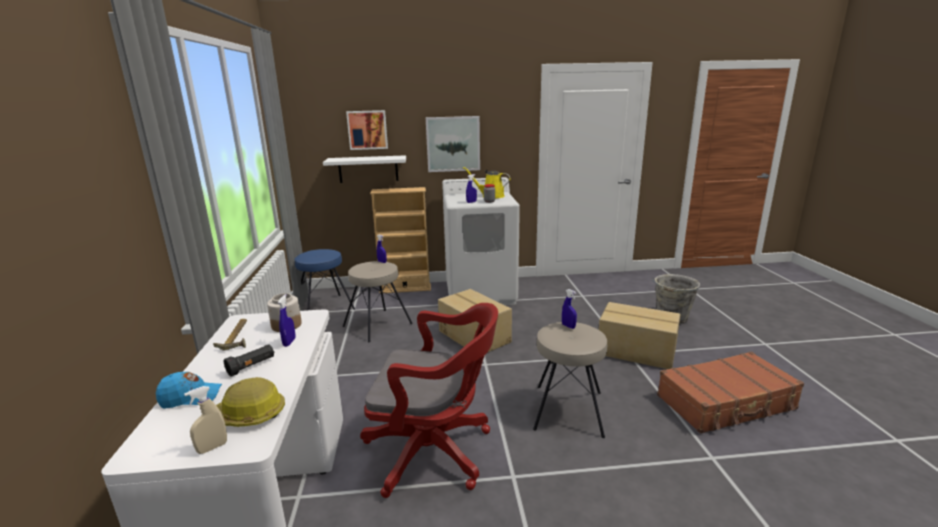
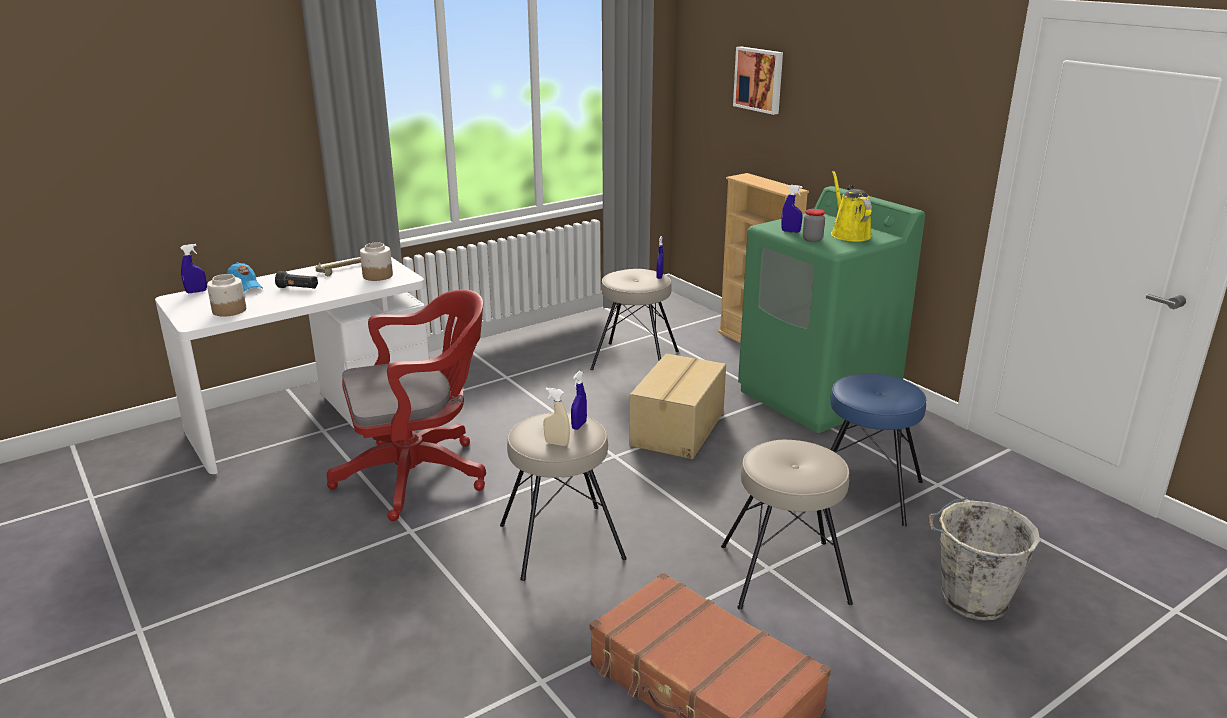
camera: 60 degrees right, 5 degrees up
beige spray bottle [184,386,227,454] -> beige spray bottle moved to [543,388,570,446]
hard hat [216,377,285,427] -> jar [207,274,246,317]
blue spray bottle [278,294,295,347] -> blue spray bottle moved to [180,244,207,293]
blue stool [295,249,355,310] -> blue stool moved to [830,373,926,526]
white shelf [323,155,406,183] -> none
red office chair [360,303,498,498] -> red office chair turned 90 degrees counterclockwise [327,289,486,521]
picture [426,116,480,172] -> none
white washing machine [442,177,520,305] -> green washing machine [738,186,925,433]
cardboard box [599,302,681,369] -> beige stool [721,440,853,610]

